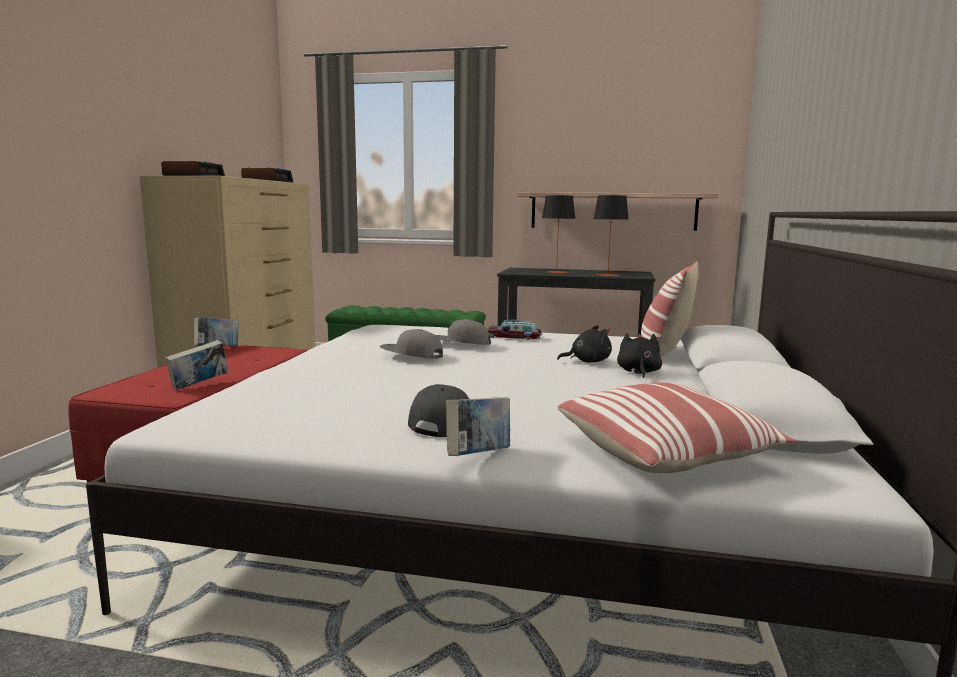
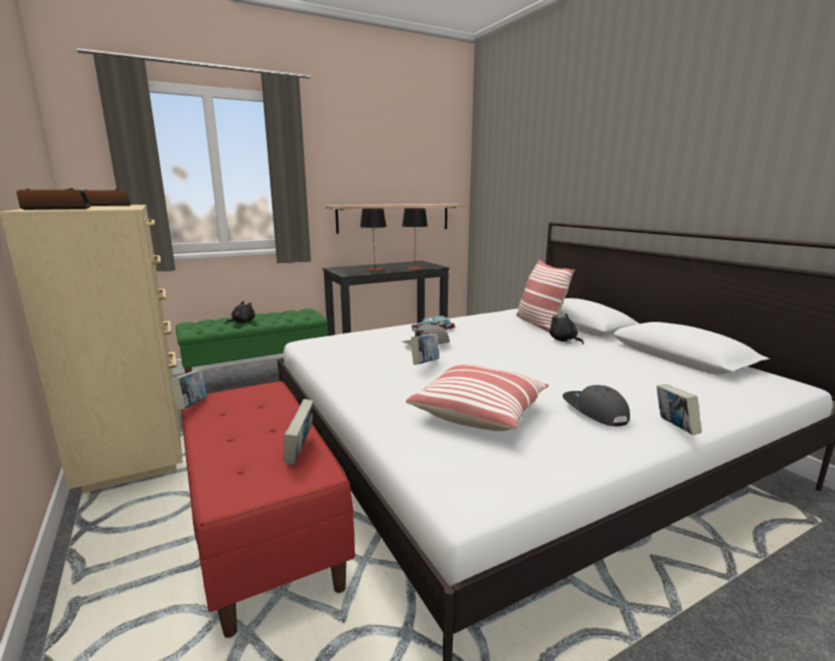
camera: 40 degrees left, 5 degrees up
grey cap [380,329,443,359] -> book [411,334,439,365]
black plush toy [557,325,612,363] -> black plush toy moved to [225,301,255,325]
pillow [558,382,797,473] -> pillow moved to [406,364,549,431]

